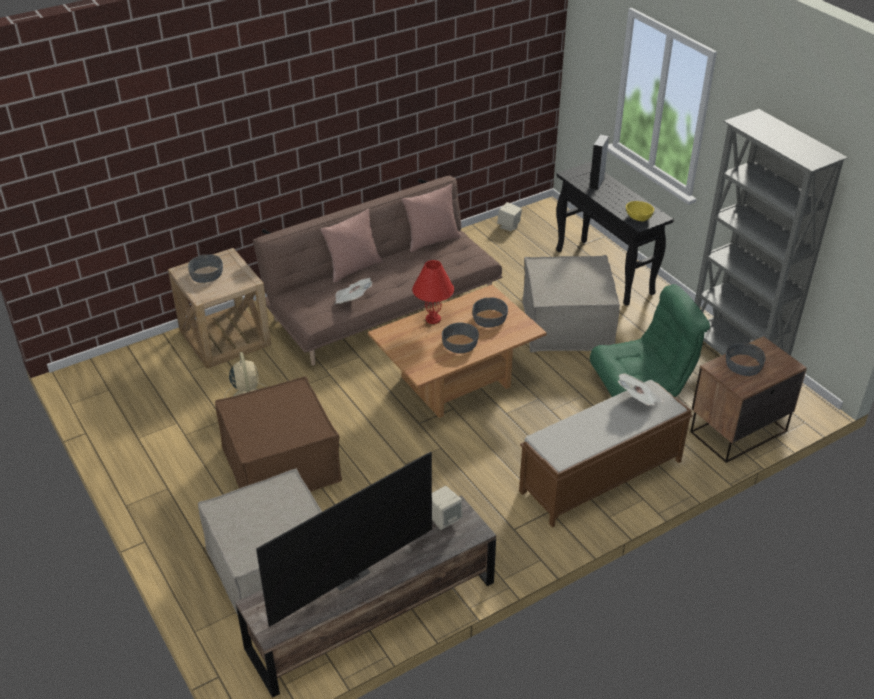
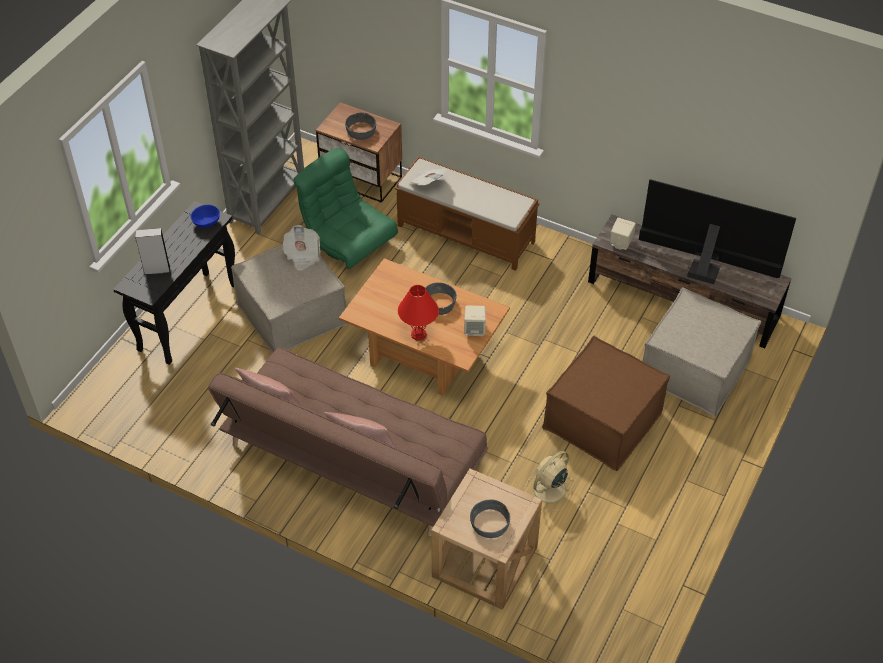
camera: 120 degrees left, 10 degrees up
newspaper [335,278,373,304] -> newspaper moved to [282,225,320,271]
grey bowl [473,297,508,328] -> none
beige speaker [497,202,522,231] -> beige speaker moved to [464,305,486,336]
yellow bowl [626,201,654,221] -> blue bowl [191,205,220,228]

